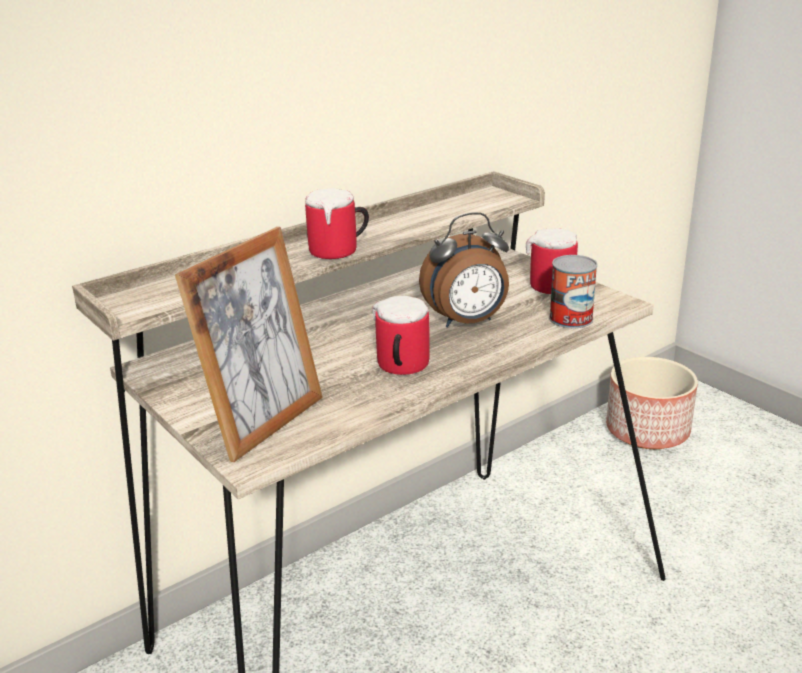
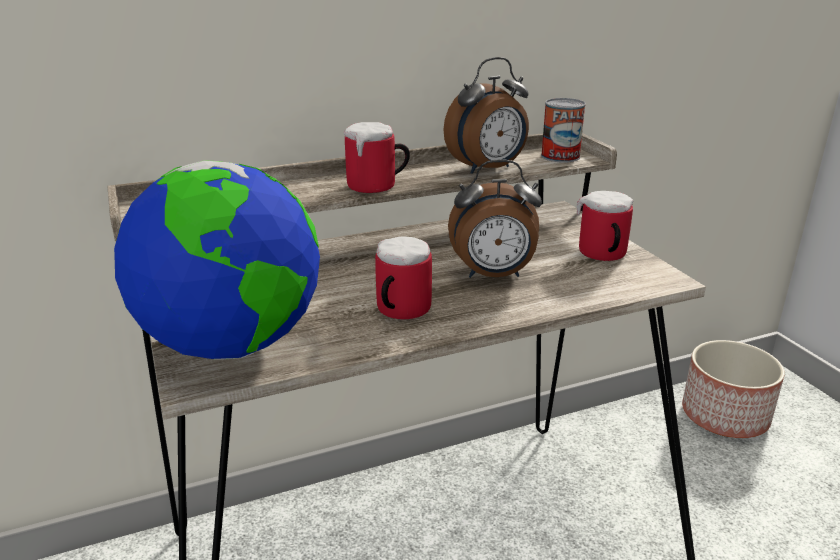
camera: 15 degrees right, 0 degrees up
picture frame [175,227,323,462] -> globe [114,160,320,359]
can [549,255,598,328] -> can moved to [541,98,586,163]
none -> alarm clock [443,57,529,174]

